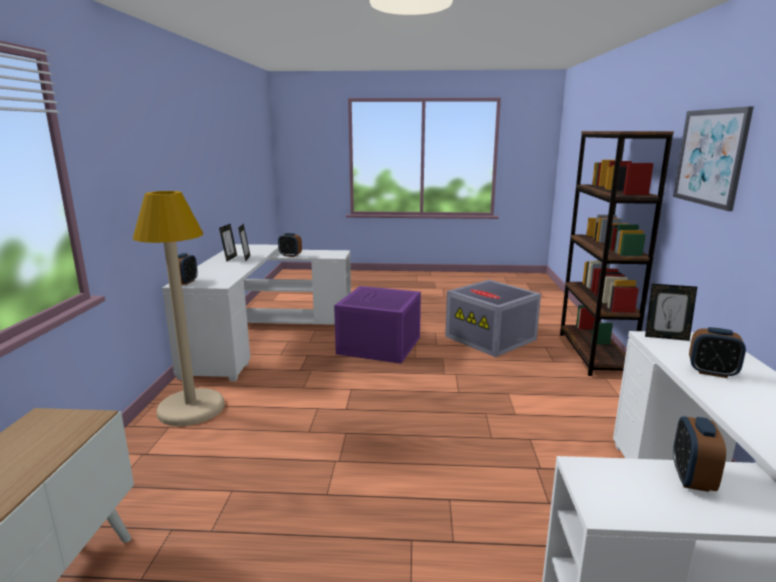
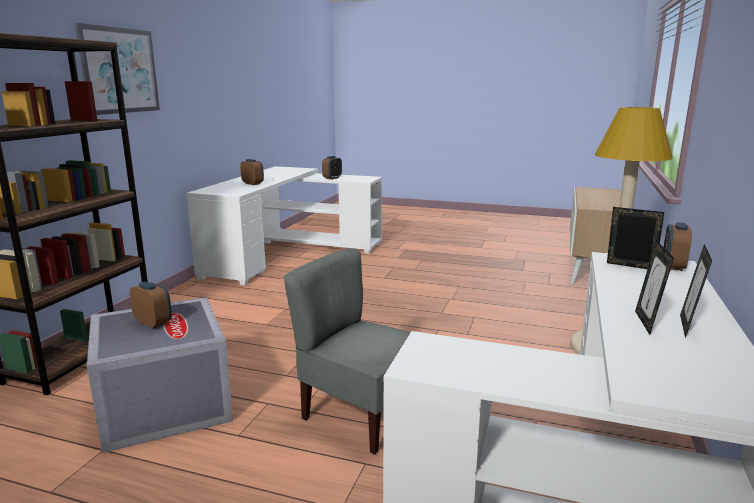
camera: 165 degrees left, 0 degrees up
alarm clock [278,233,302,257] -> alarm clock moved to [130,282,172,329]
purple storage box [334,286,421,364] -> grey chair [284,248,411,454]
picture frame [645,284,697,341] -> picture frame moved to [607,207,664,269]

